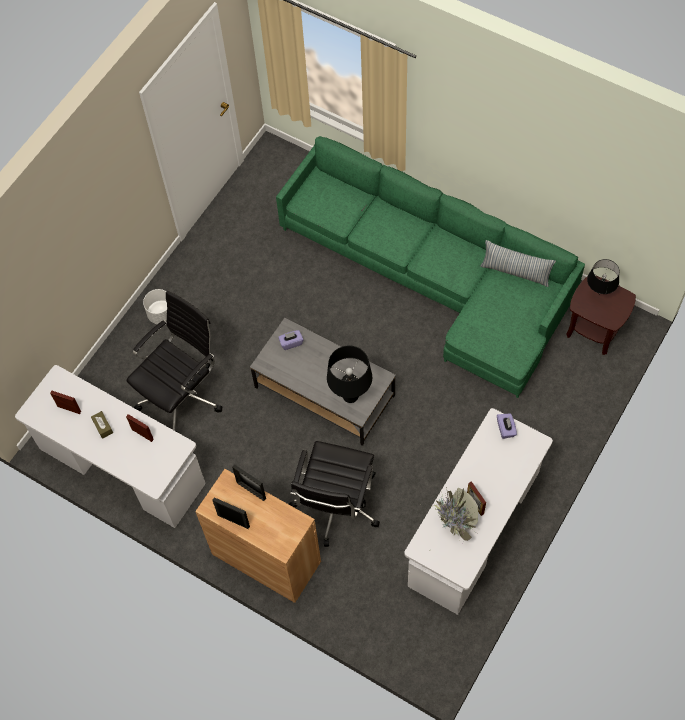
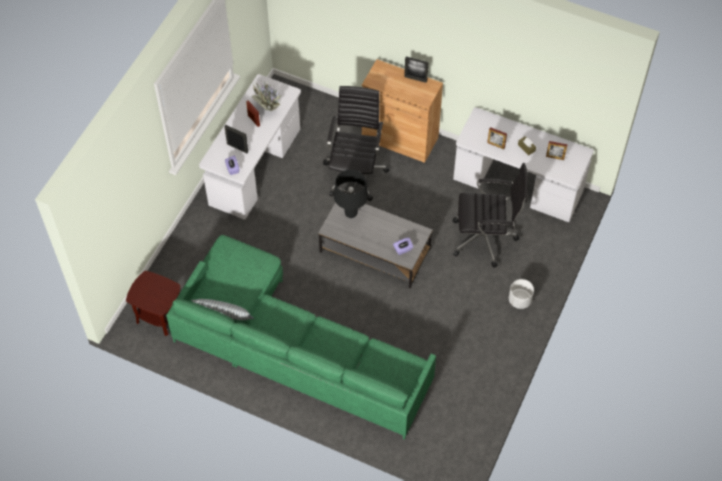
camera: 170 degrees right, 5 degrees down
black office chair [127,291,222,432] -> black office chair turned 120 degrees counterclockwise [453,163,528,268]
picture frame [232,464,266,501] -> picture frame moved to [224,125,248,153]
black table lamp [587,259,620,294] -> none

